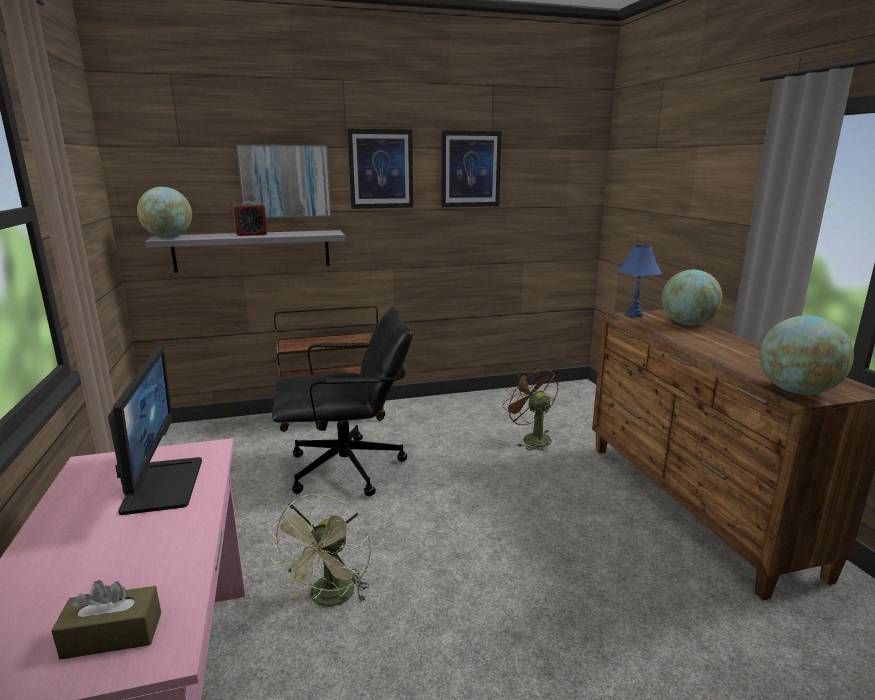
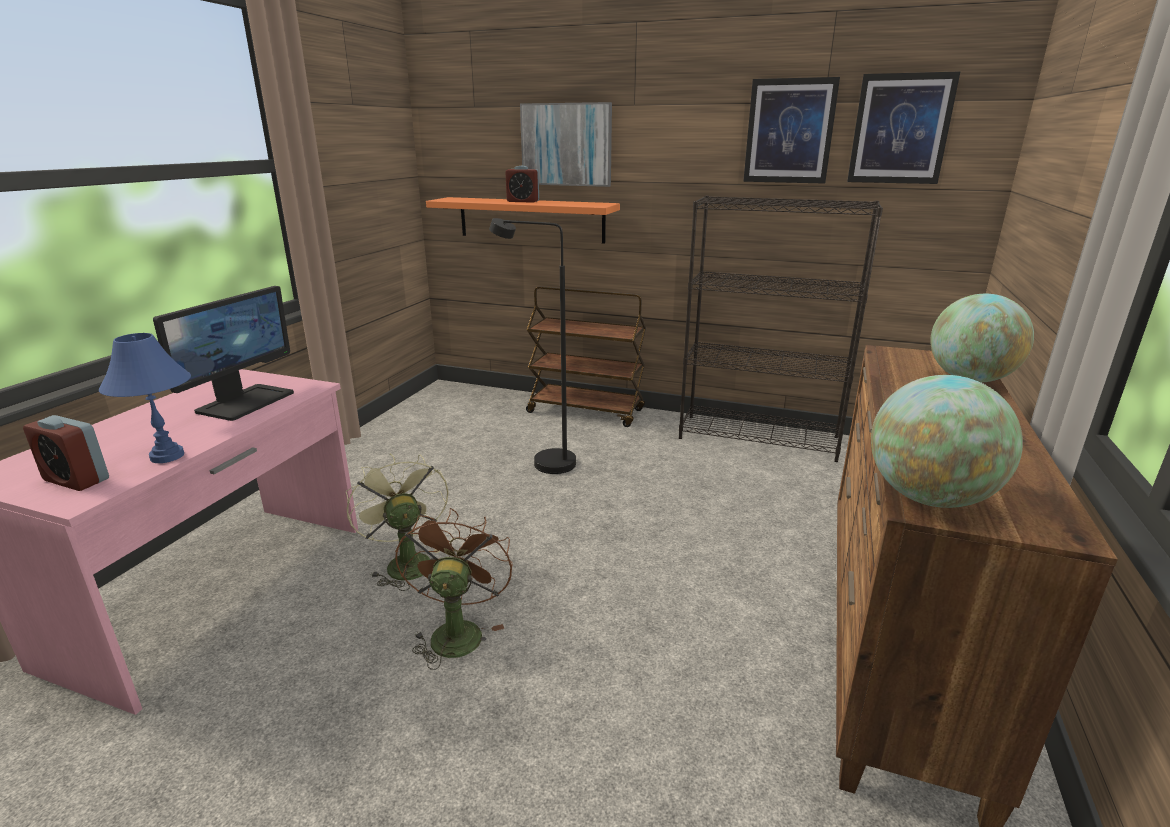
camera: 35 degrees right, 5 degrees up
brown tissue box [51,580,161,660] -> alarm clock [23,415,109,491]
globe [137,187,192,238] -> none
grey shelf [145,230,345,273] -> orange shelf [426,197,620,244]
green fan [270,494,371,607] -> green fan turned 105 degrees clockwise [346,454,449,591]
black office chair [272,306,413,496] -> black floor lamp [489,218,576,474]
picture [347,129,413,209] -> picture moved to [847,71,961,184]
brown fan [502,366,558,452] -> brown fan moved to [395,508,513,670]
blue table lamp [618,245,662,317] -> blue table lamp moved to [99,333,191,463]
none -> black bookcase [679,196,883,462]

